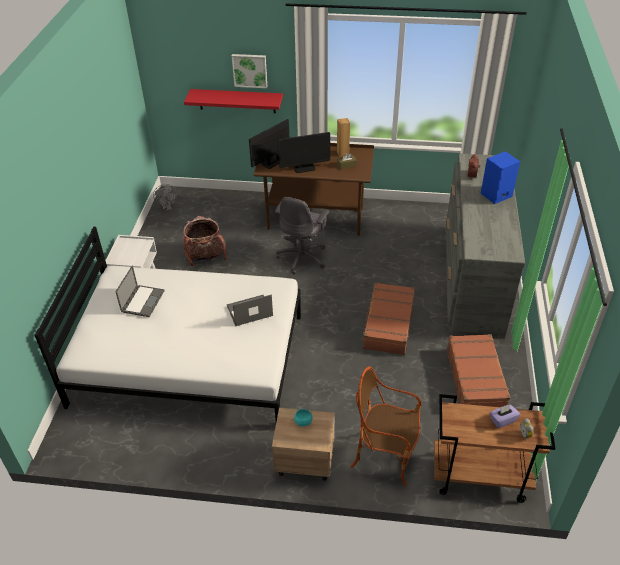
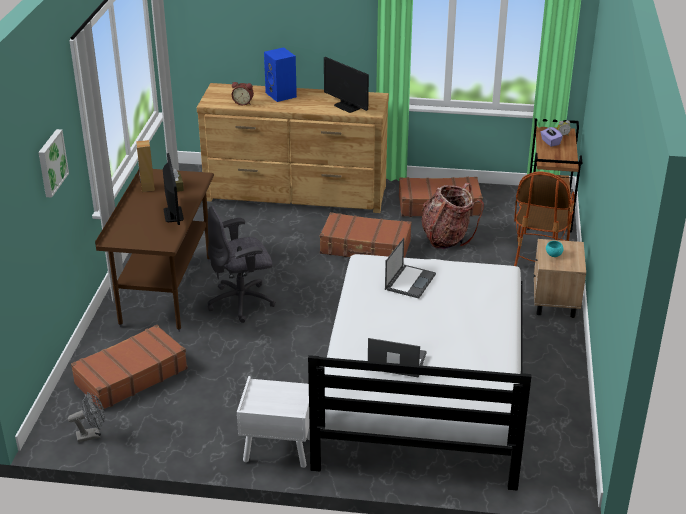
camera: 90 degrees left, 10 degrees down
backpack [183,216,226,266] -> backpack moved to [421,183,484,249]
red shelf [184,89,283,113] -> none
laptop [227,294,273,326] -> laptop turned 135 degrees counterclockwise [385,238,436,299]
monitor [249,119,289,169] -> monitor moved to [324,57,369,113]
grey office chair [275,197,329,274] -> grey office chair turned 135 degrees clockwise [208,206,275,323]
grey dresser [446,153,525,339] -> brown dresser [197,83,389,213]
none -> brown suitcase [71,325,188,410]

